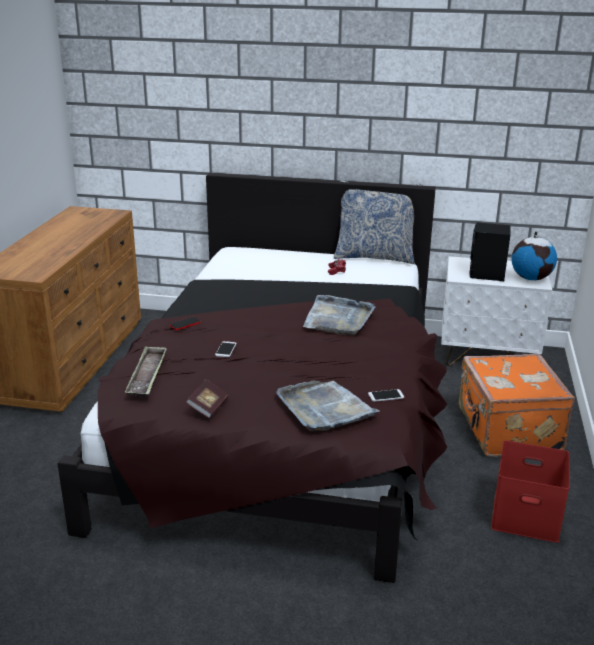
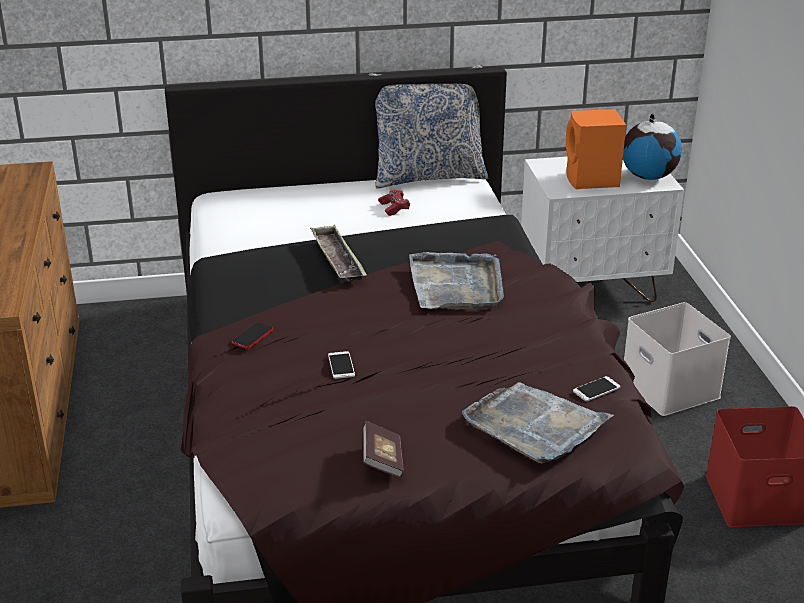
camera: 20 degrees left, 5 degrees up
tray [125,346,167,397] -> tray moved to [310,225,367,281]
orange suitcase [459,354,575,457] -> white storage box [624,302,731,416]
black speaker [469,222,511,281] -> orange speaker [566,109,626,189]

